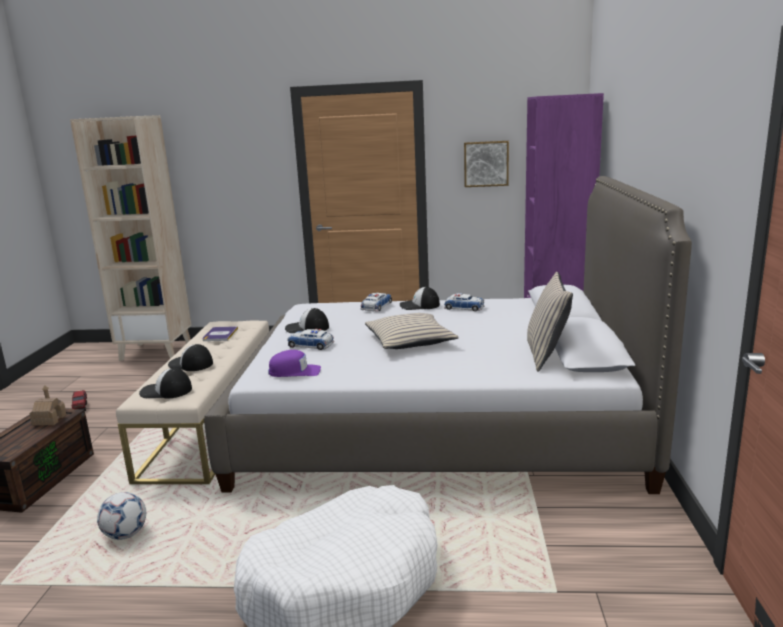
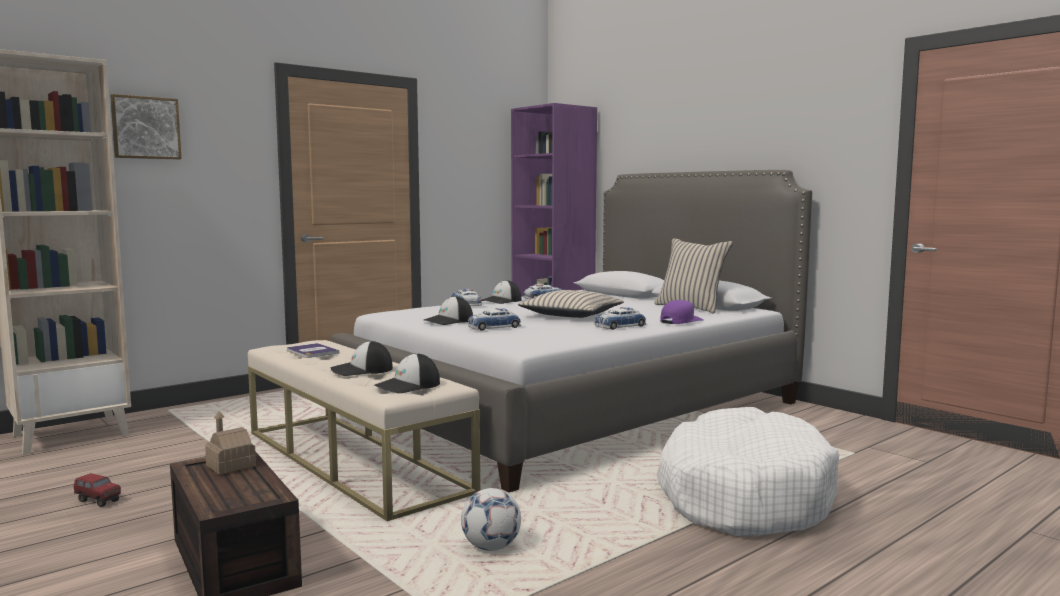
camera: 45 degrees left, 10 degrees down
purple cap [268,350,321,377] -> purple cap moved to [660,300,703,324]
picture [464,141,509,187] -> picture moved to [110,94,182,160]
none -> toy car [595,307,646,330]

